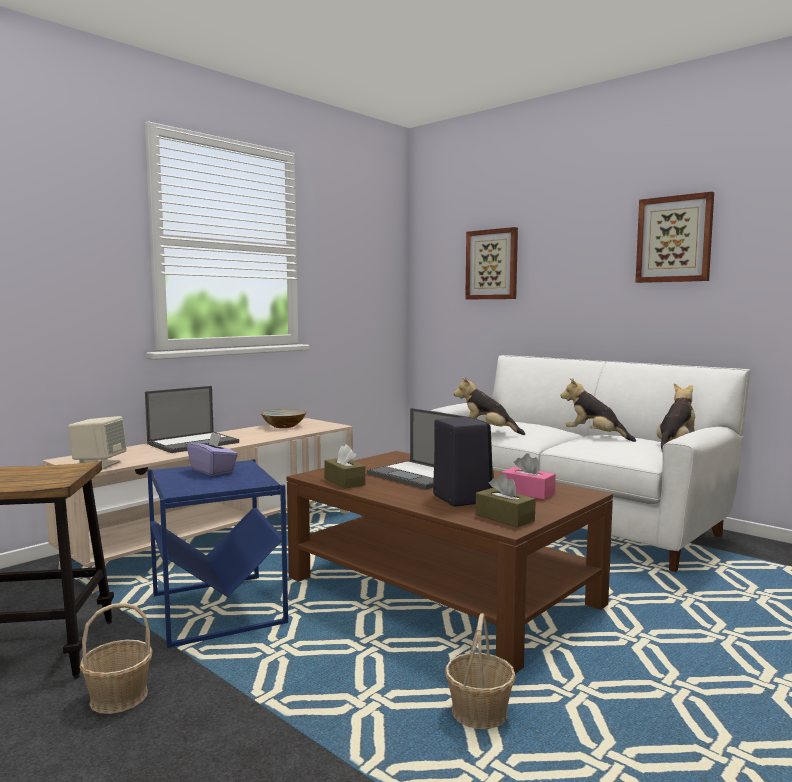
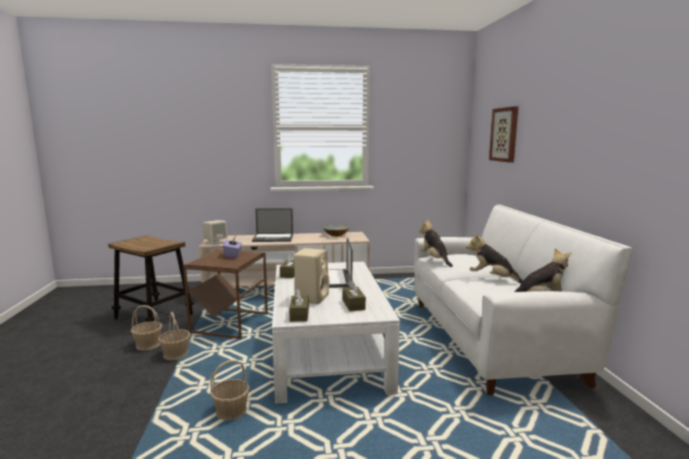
camera: 40 degrees right, 5 degrees up
blue side table [147,459,288,648] -> brown side table [183,249,268,339]
brown coffee table [287,451,613,674] -> white coffee table [272,262,400,404]
black speaker [433,417,494,507] -> beige speaker [294,248,329,304]
pink tissue box [502,453,556,499] -> brown tissue box [343,280,366,311]
plush toy [560,378,636,442] -> plush toy turned 45 degrees counterclockwise [466,233,523,283]
picture [635,192,714,283] -> none
none -> basket [158,312,190,360]

